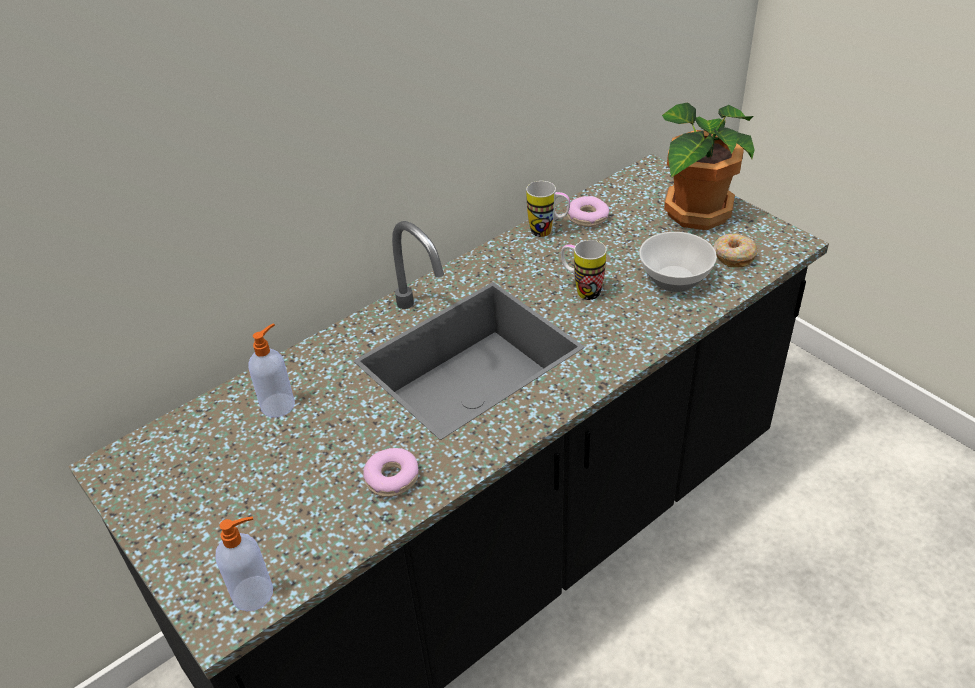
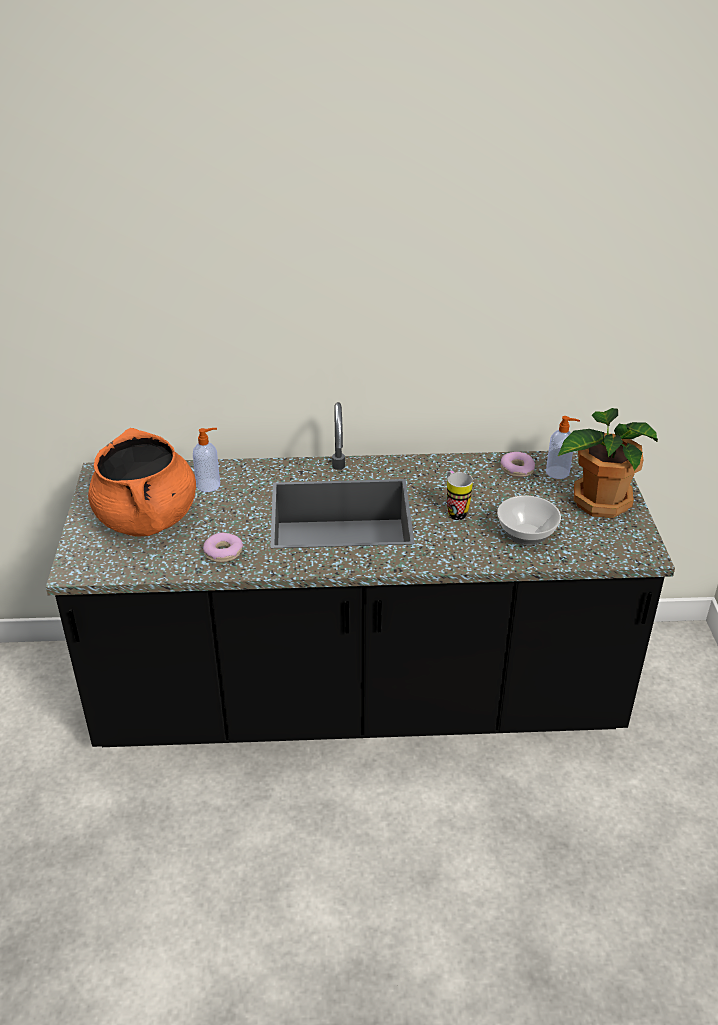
camera: 35 degrees right, 5 degrees down
soap dispenser [215,516,273,612] -> soap dispenser moved to [546,416,580,479]
mug [526,181,570,237] -> none
donut [713,234,758,268] -> none
none -> orange cooking pot [88,428,196,537]

